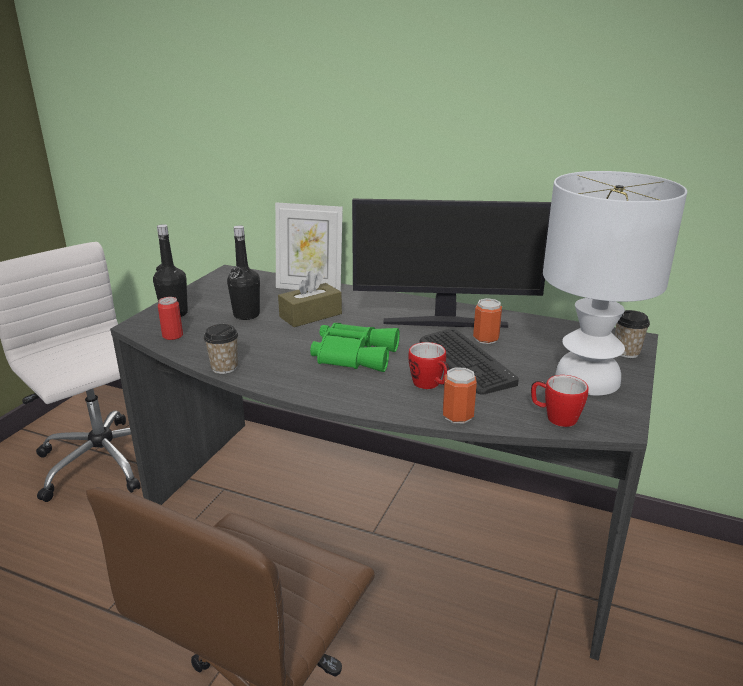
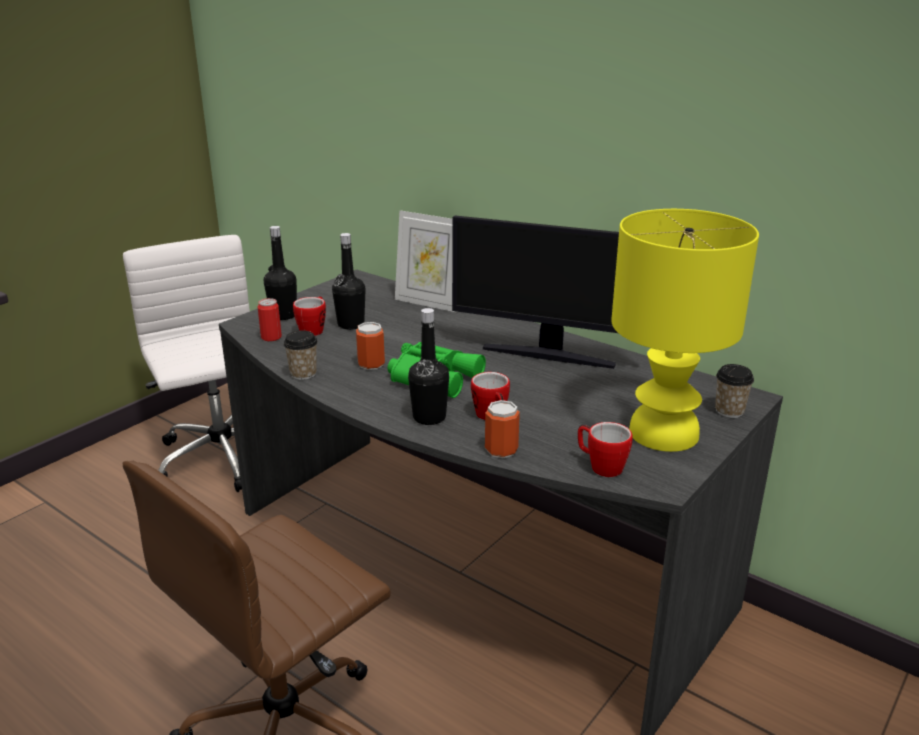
camera: 15 degrees right, 0 degrees up
brown tissue box [278,271,342,327] -> none
keyboard [419,328,519,394] -> none
can [473,298,502,344] -> can moved to [356,322,385,370]
white table lamp [543,171,687,396] -> yellow table lamp [611,209,759,452]
none -> mug [293,296,326,336]
none -> black bottle [408,308,449,425]

